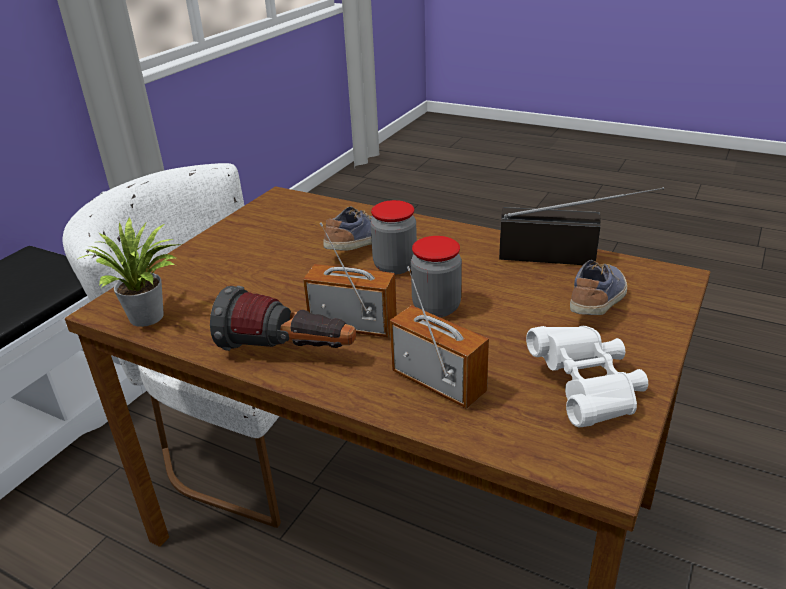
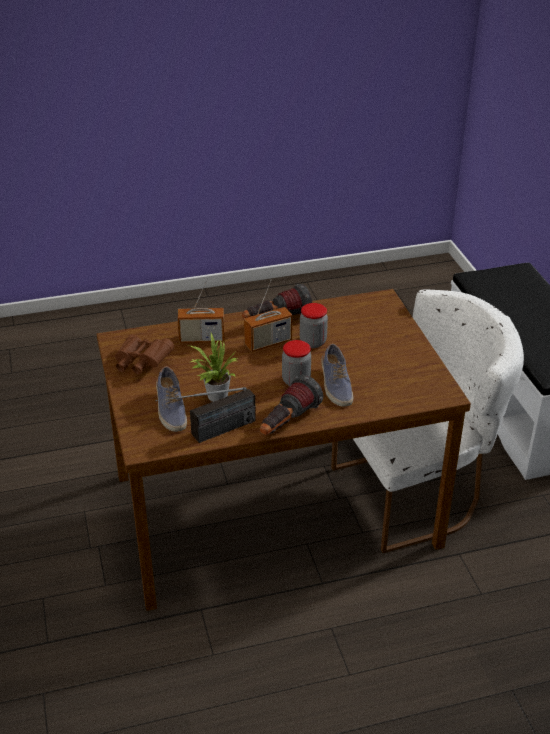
camera: 135 degrees right, 5 degrees up
potted plant [78,218,181,327] -> potted plant moved to [188,333,238,402]
jar [411,236,462,317] -> jar moved to [299,303,328,348]
white binoculars [526,326,648,427] -> brown binoculars [115,334,174,375]
none -> flashlight [260,375,323,435]

